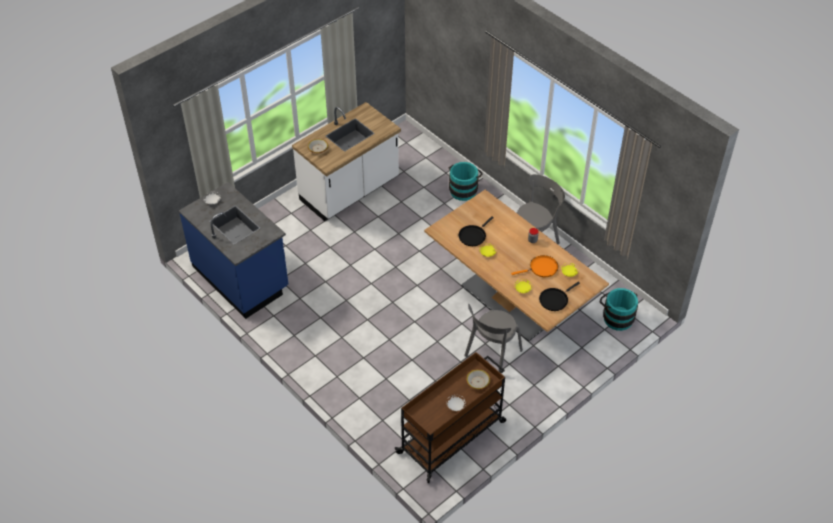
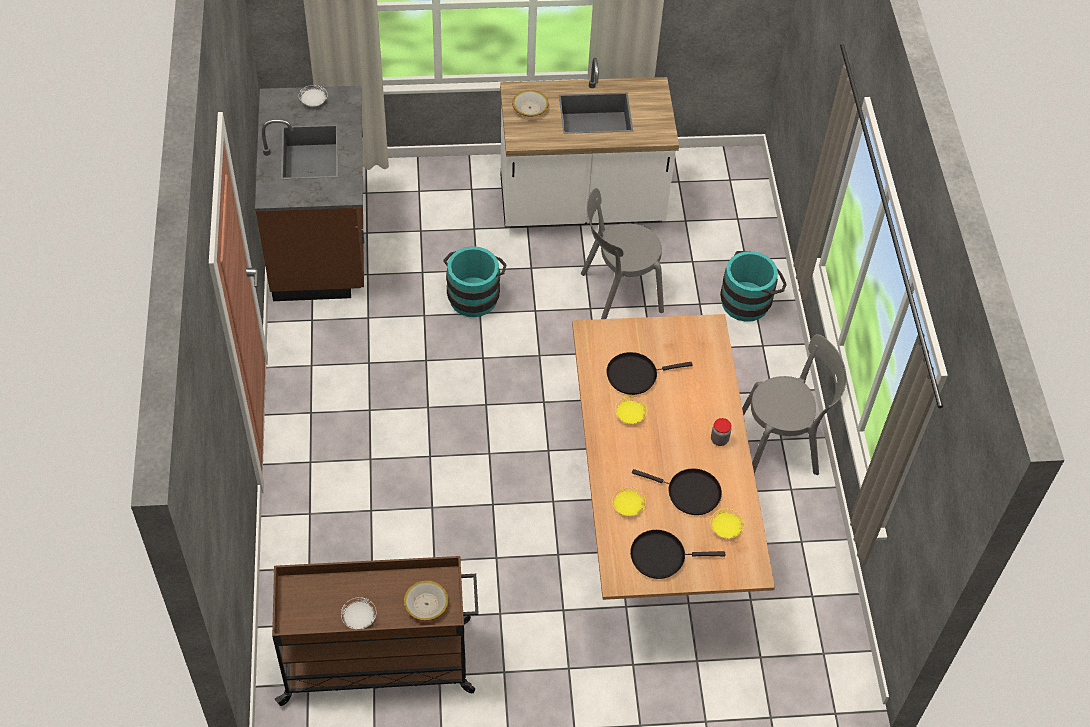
camera: 35 degrees right, 5 degrees up
blue counter [179,182,288,319] -> brown counter [255,86,364,301]
grey chair [464,304,523,372] -> grey chair moved to [581,188,664,319]
orange frying pan [511,255,558,277] -> black frying pan [632,468,722,515]
turquoise bucket [599,288,638,331] -> turquoise bucket moved to [443,246,507,317]

